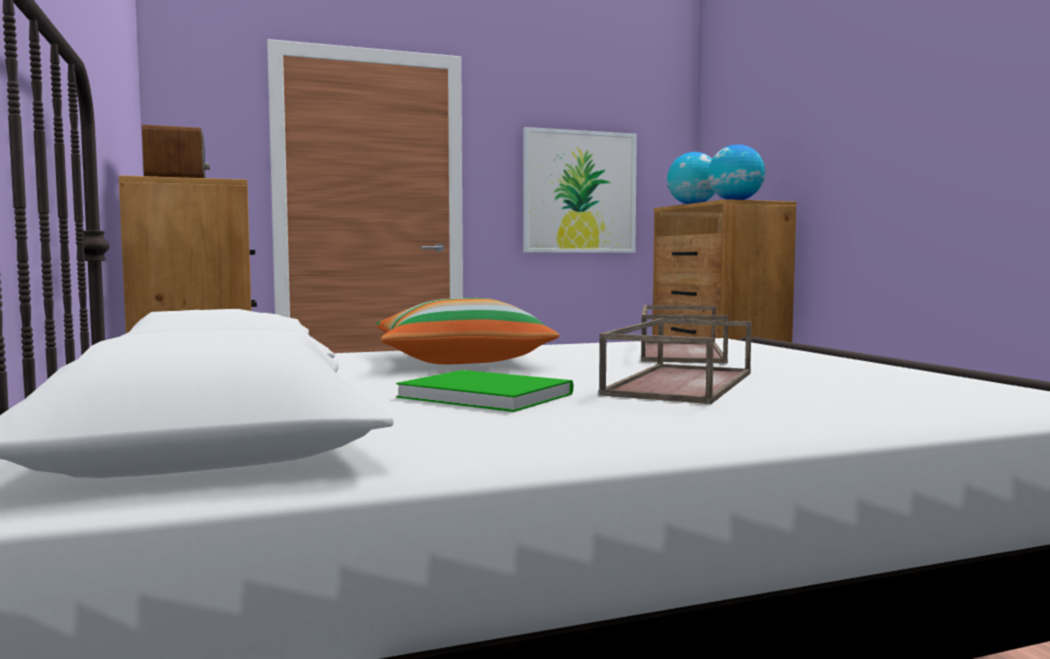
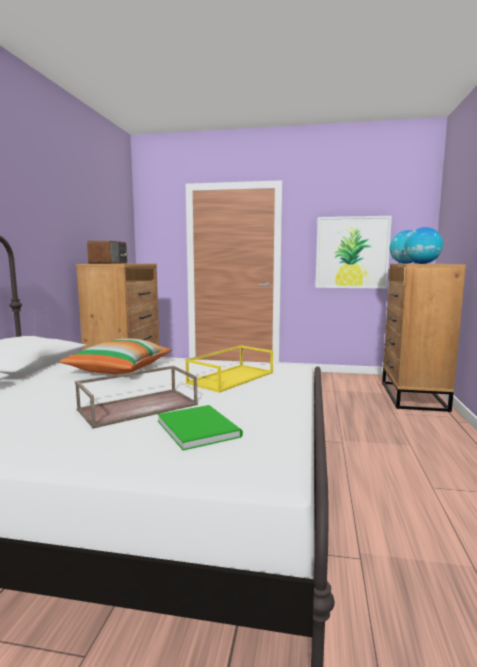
camera: 30 degrees right, 5 degrees up
green book [396,370,573,412] -> green book moved to [157,405,243,450]
brown tray [641,305,729,363] -> yellow tray [185,345,273,393]

